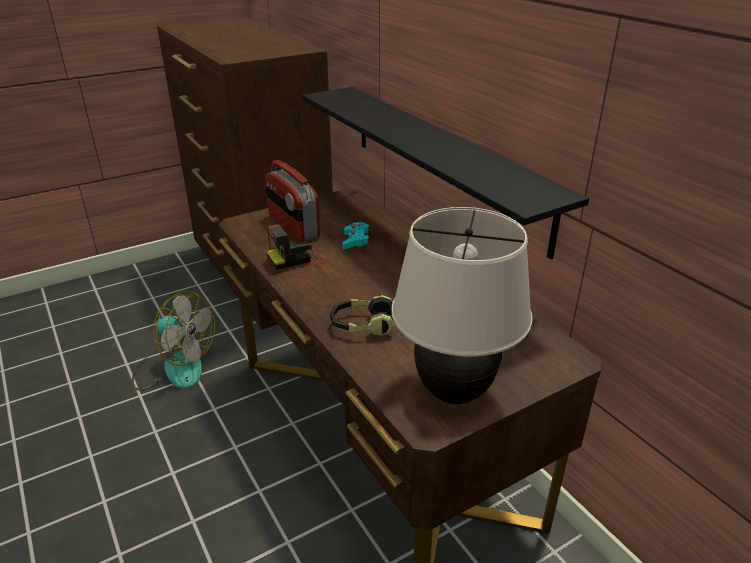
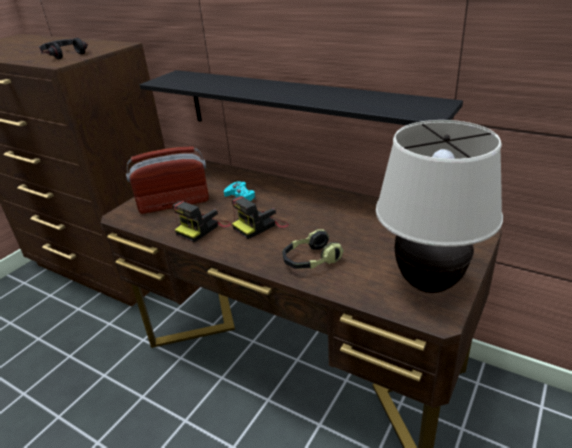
camera: 25 degrees left, 0 degrees up
fan [132,291,215,390] -> none
radio [265,160,320,242] -> radio turned 135 degrees clockwise [126,146,209,214]
none -> headphones [39,38,88,59]
none -> camera [231,196,289,239]

